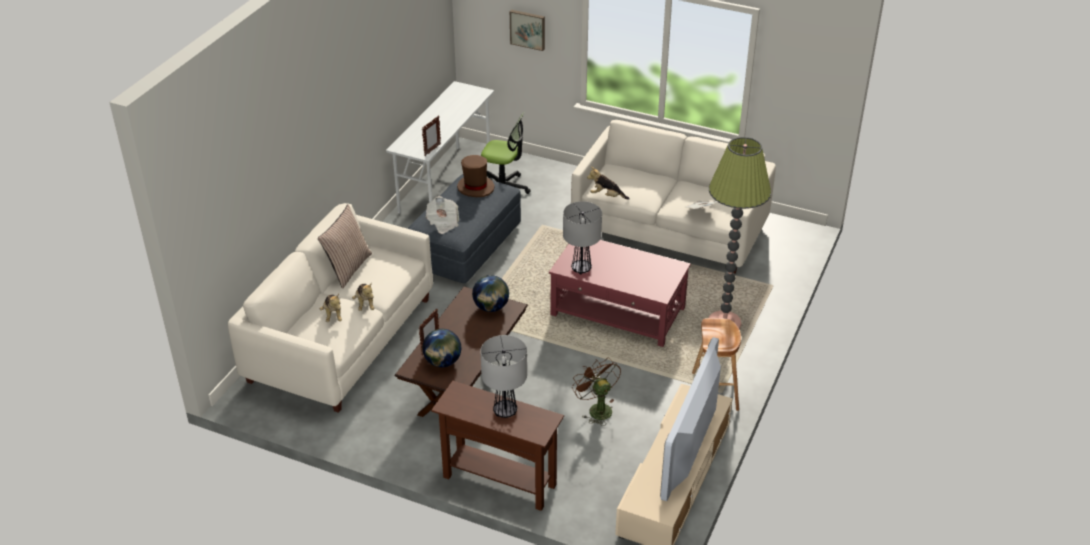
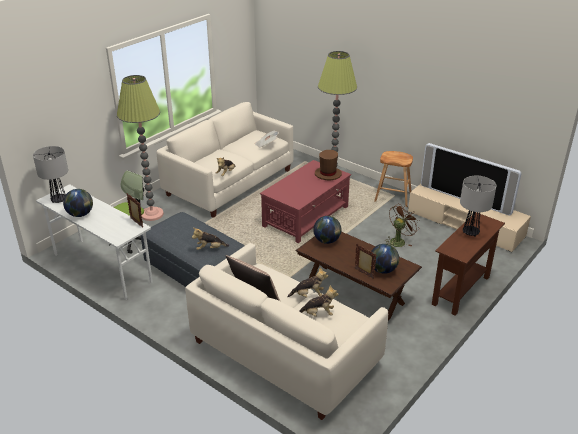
camera: 75 degrees left, 5 degrees down
newspaper [426,196,459,234] -> plush toy [192,228,229,250]
brown hat [457,155,495,197] -> brown hat moved to [315,150,342,180]
picture [510,10,545,51] -> none
table lamp [563,201,602,274] -> table lamp moved to [33,146,68,203]
brown fan [572,357,621,426] -> brown fan turned 150 degrees clockwise [385,205,420,247]
none -> globe [63,189,93,217]
none -> floor lamp [117,75,164,221]

